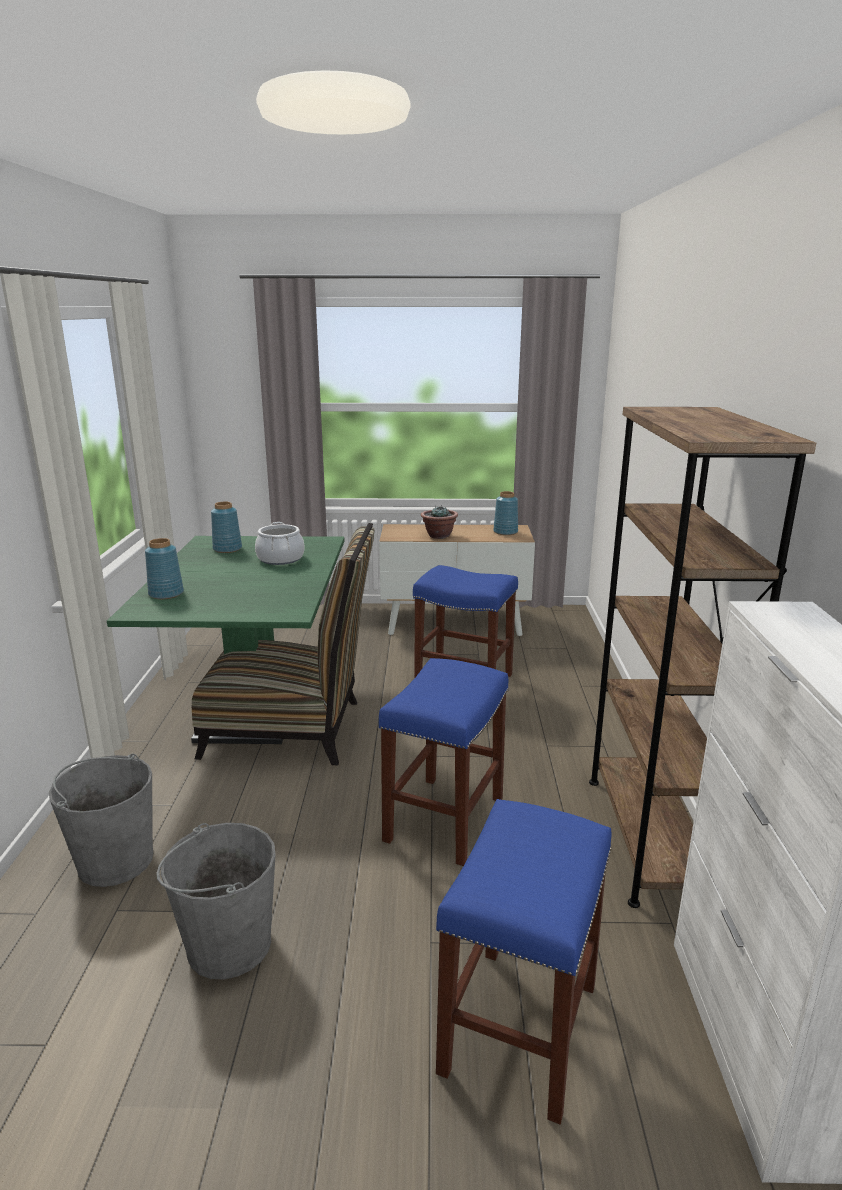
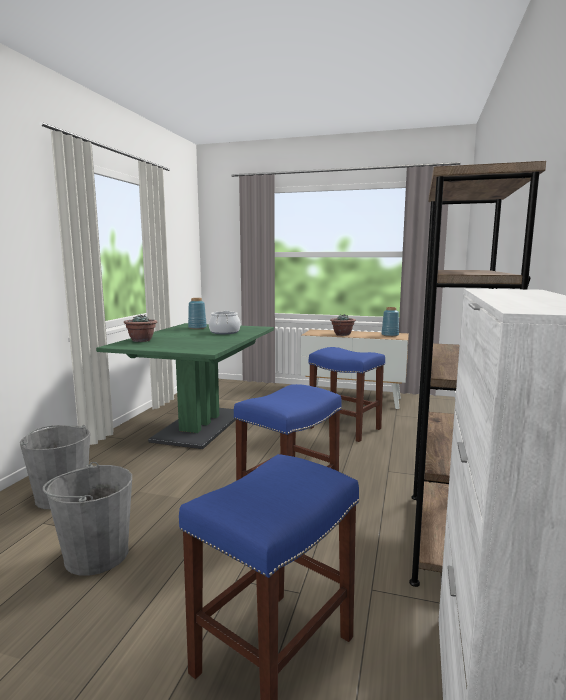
camera: 15 degrees right, 10 degrees down
blue vase [145,538,184,599] -> potted plant [124,314,157,342]
chair [192,523,375,765] -> none

